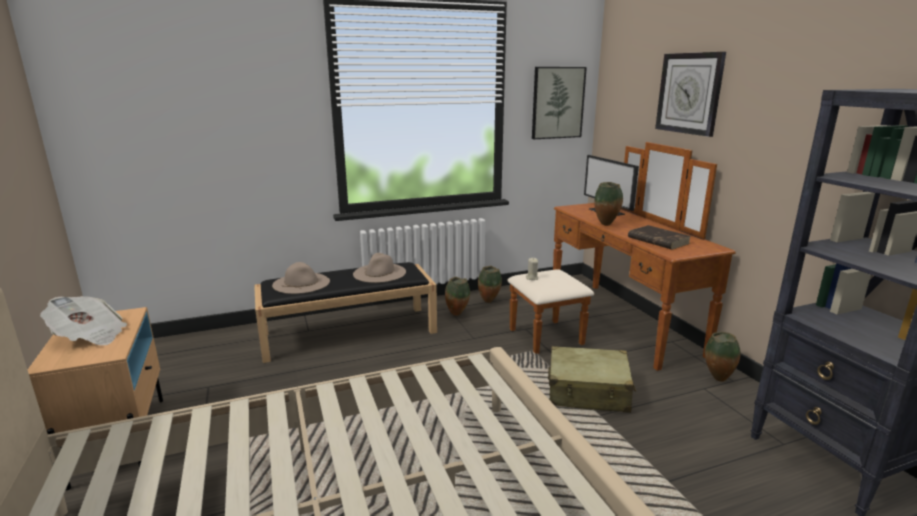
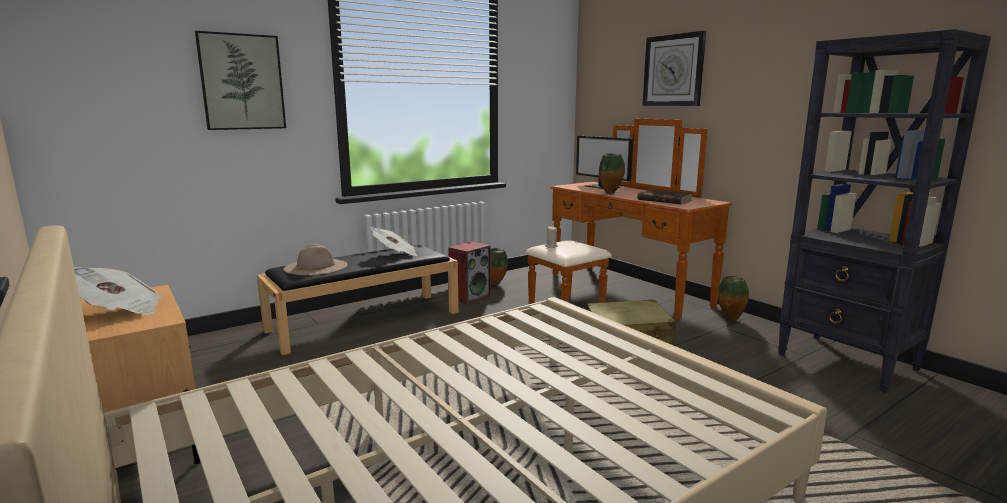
camera: 15 degrees left, 5 degrees down
beige hat [353,253,406,283] -> newspaper [370,227,417,256]
vase [445,277,470,316] -> speaker [448,241,491,304]
picture [532,67,587,139] -> picture moved to [195,31,286,130]

